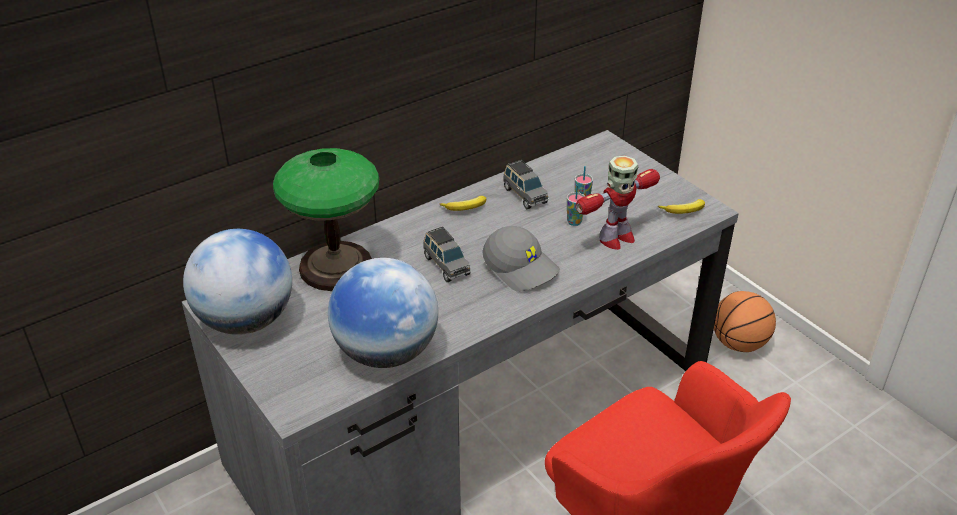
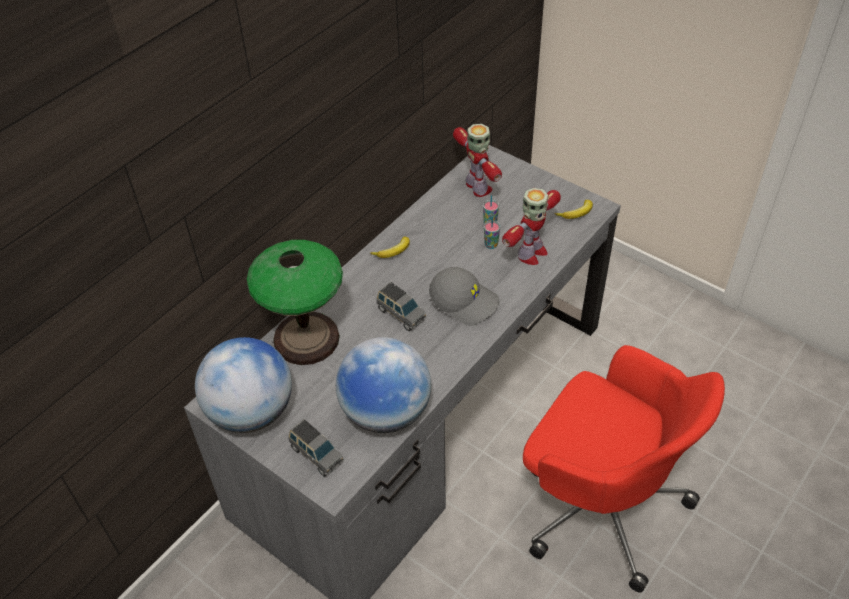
camera: 15 degrees left, 10 degrees up
grey toy car [503,160,548,209] -> grey toy car moved to [289,419,344,477]
basketball [714,291,776,352] -> none
none -> toy robot [453,124,502,197]

